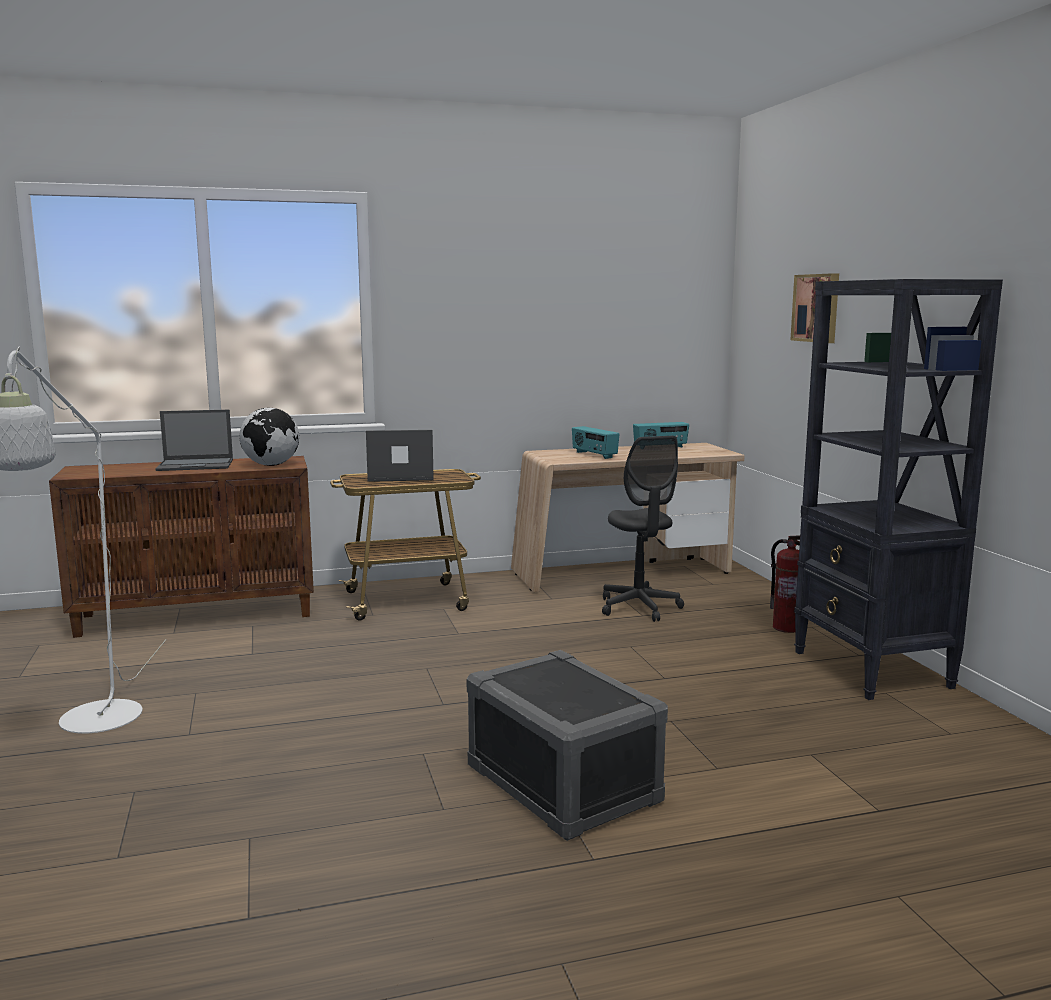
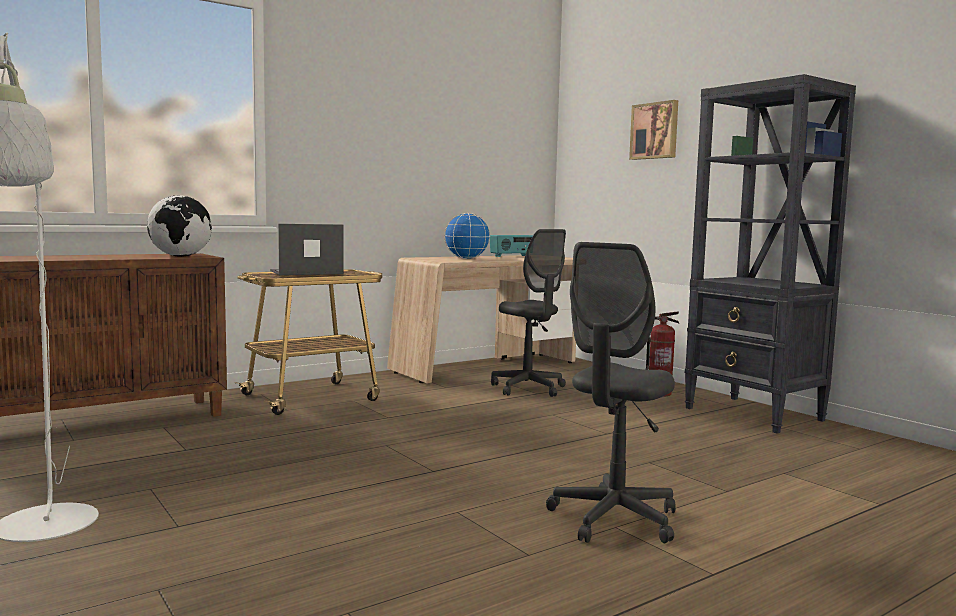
camera: 20 degrees left, 5 degrees down
laptop [155,410,233,471] -> none
grey storage box [467,650,668,841] -> grey office chair [546,242,676,543]
radio [572,426,619,459] -> globe [444,213,490,259]

